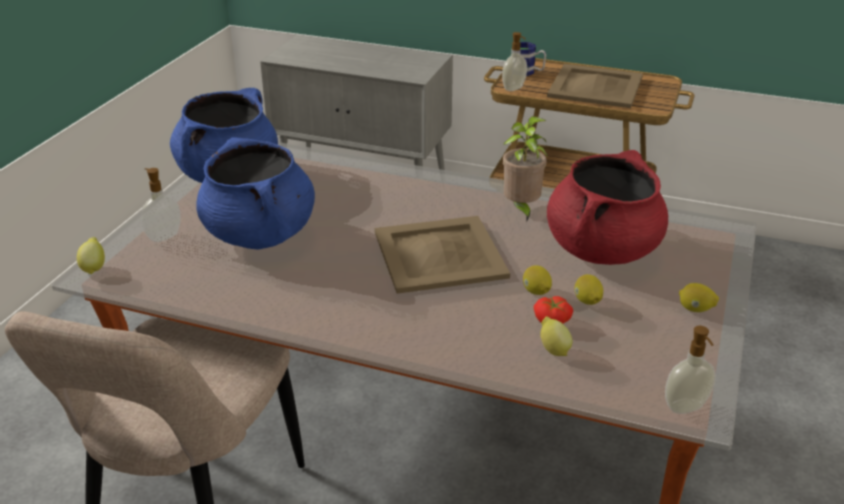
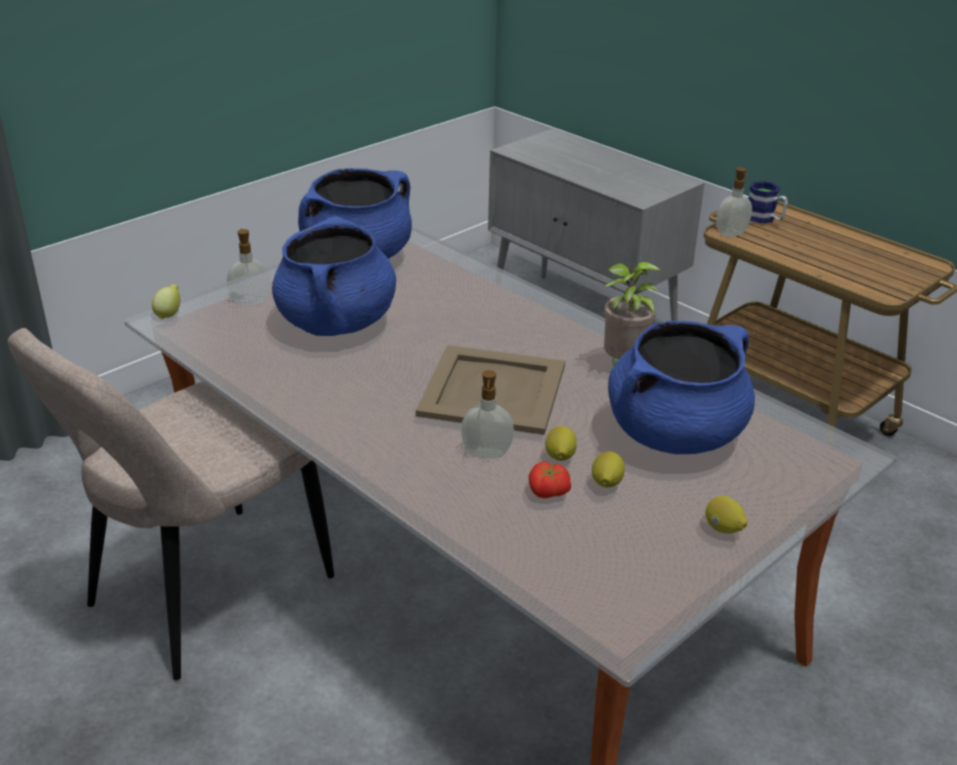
camera: 25 degrees right, 0 degrees up
lemon [541,316,572,356] -> none
beige tray [547,64,643,108] -> none
red cooking pot [547,150,668,265] -> blue cooking pot [608,321,755,454]
soap dispenser [665,326,716,414] -> soap dispenser moved to [461,370,514,459]

